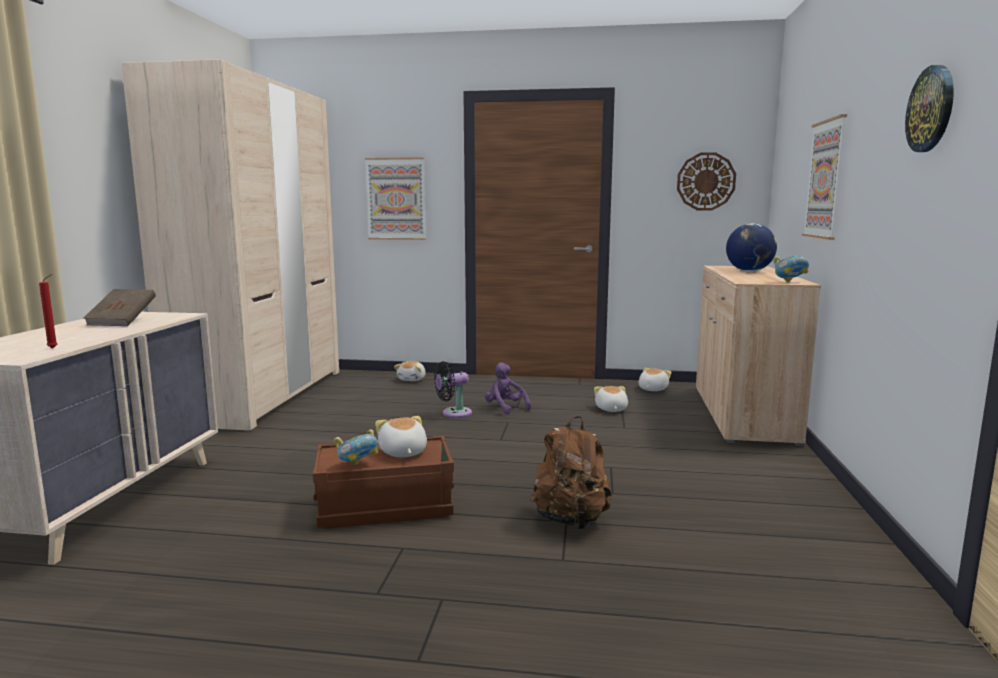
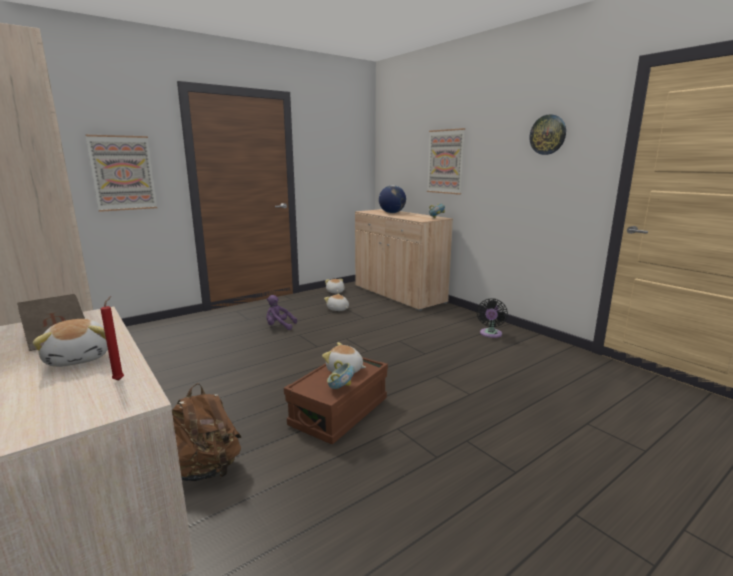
camera: 45 degrees left, 5 degrees up
plush toy [394,361,426,381] -> plush toy moved to [32,319,108,367]
black fan [434,361,472,418] -> black fan moved to [477,299,508,338]
brown backpack [530,416,612,529] -> brown backpack moved to [172,383,241,481]
wall clock [677,152,736,210] -> none

